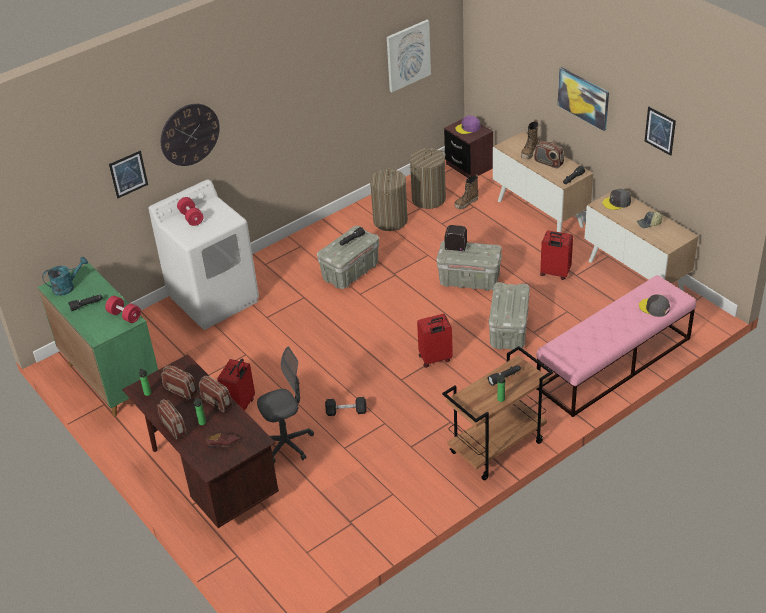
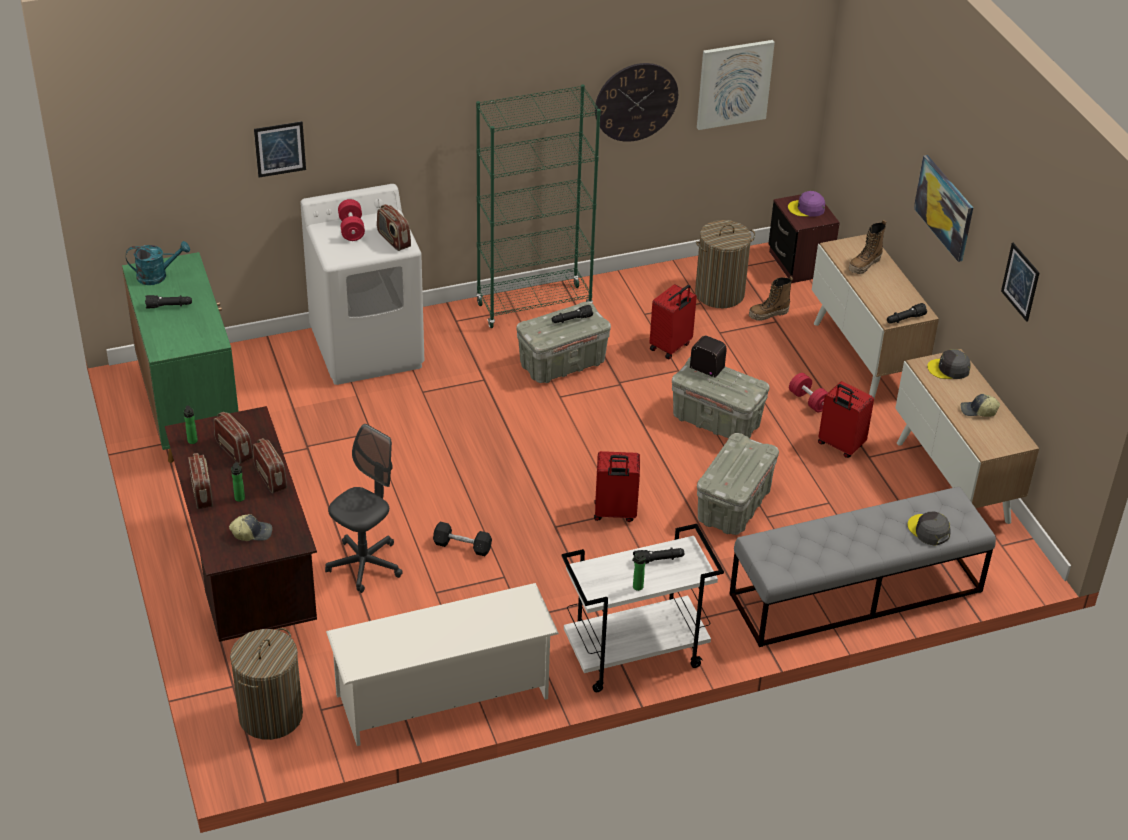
camera: 15 degrees right, 0 degrees up
red dumbbell [105,296,141,323] -> red dumbbell moved to [789,373,828,412]
wall clock [161,104,220,166] -> wall clock moved to [595,63,678,142]
brown shoe [206,433,240,448] -> cap [229,514,272,541]
red suitcase [217,359,255,411] -> red suitcase moved to [650,284,697,359]
grey office chair [257,347,314,463] -> grey office chair turned 45 degrees counterclockwise [325,424,403,593]
laundry basket [370,168,408,231] -> laundry basket moved to [230,628,303,740]
brown cart [442,346,553,480] -> white cart [562,524,724,692]
radio [534,141,564,169] -> radio moved to [377,204,411,251]
pink bench [536,275,696,417] -> grey bench [730,487,996,647]
none -> white shoe rack [326,583,559,746]
none -> green bookcase [476,85,601,328]

